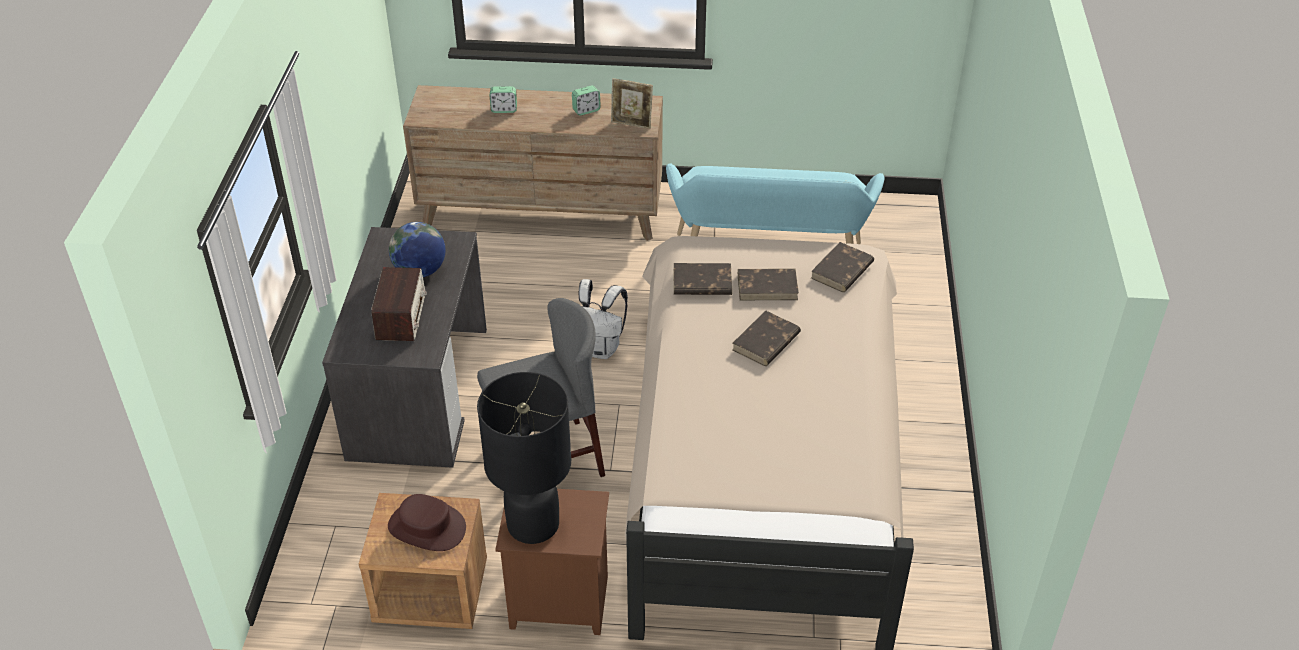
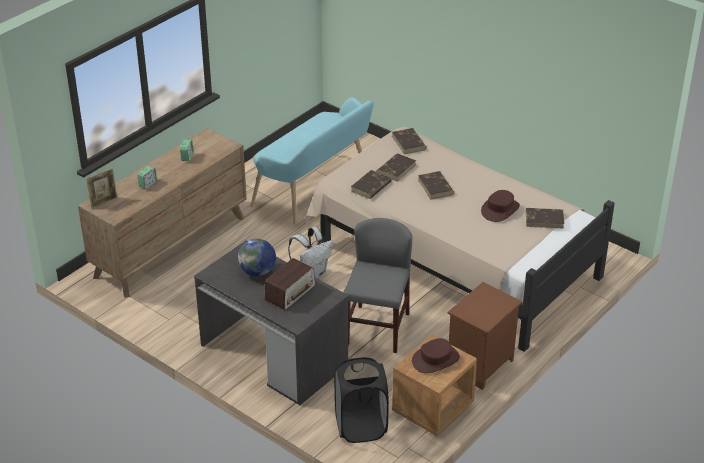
camera: 55 degrees left, 5 degrees down
radio [371,267,426,341] -> radio turned 90 degrees clockwise [264,258,315,310]
black table lamp [477,372,571,544] -> none
picture frame [611,78,653,129] -> picture frame moved to [86,168,118,209]
none -> black laundry basket [334,357,389,443]
none -> brown hat [481,190,520,222]
none -> brown book [526,208,564,229]

